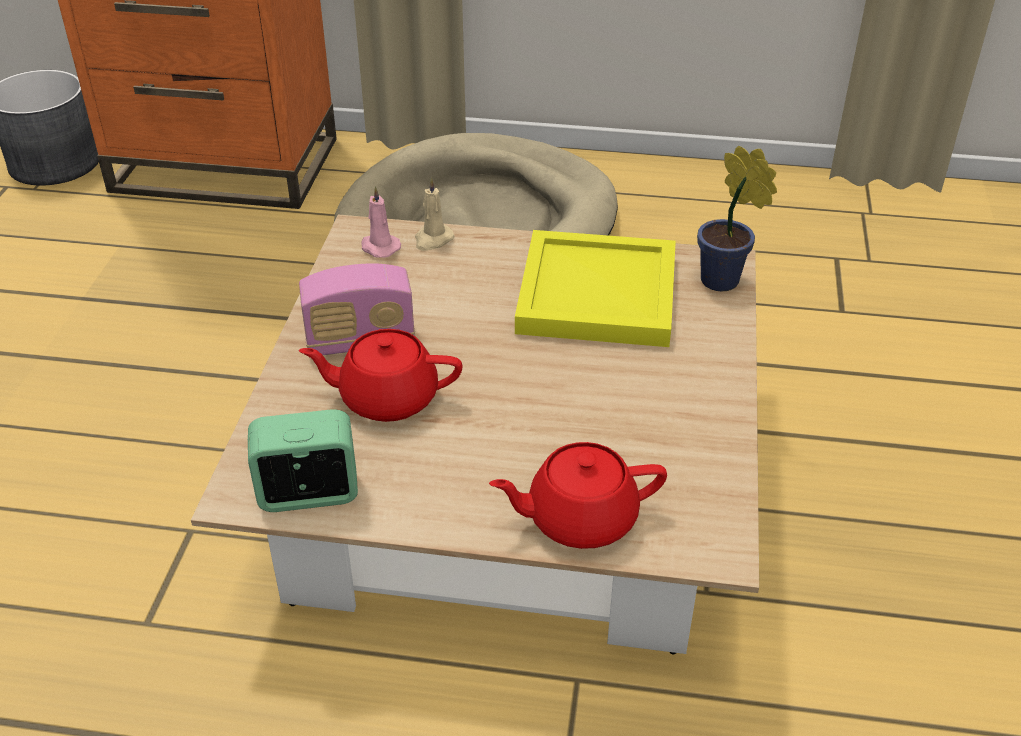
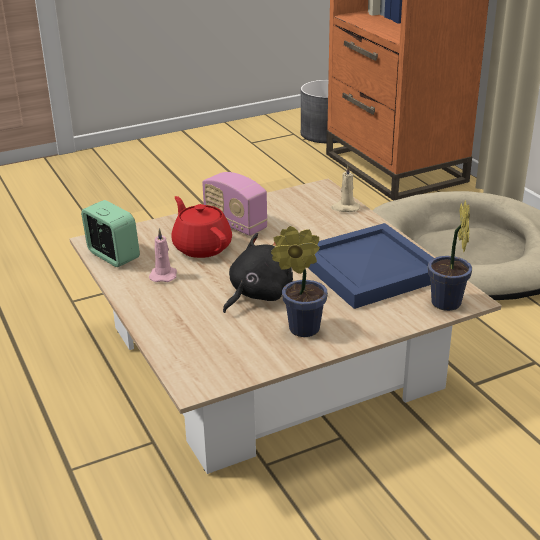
camera: 55 degrees right, 10 degrees down
pink candle [361,186,401,258] -> pink candle moved to [149,228,177,282]
red teapot [489,442,667,549] -> none
yellow tray [515,230,676,347] -> blue tray [308,223,434,309]
none -> black plush toy [223,233,293,313]
none -> potted plant [271,226,328,337]

